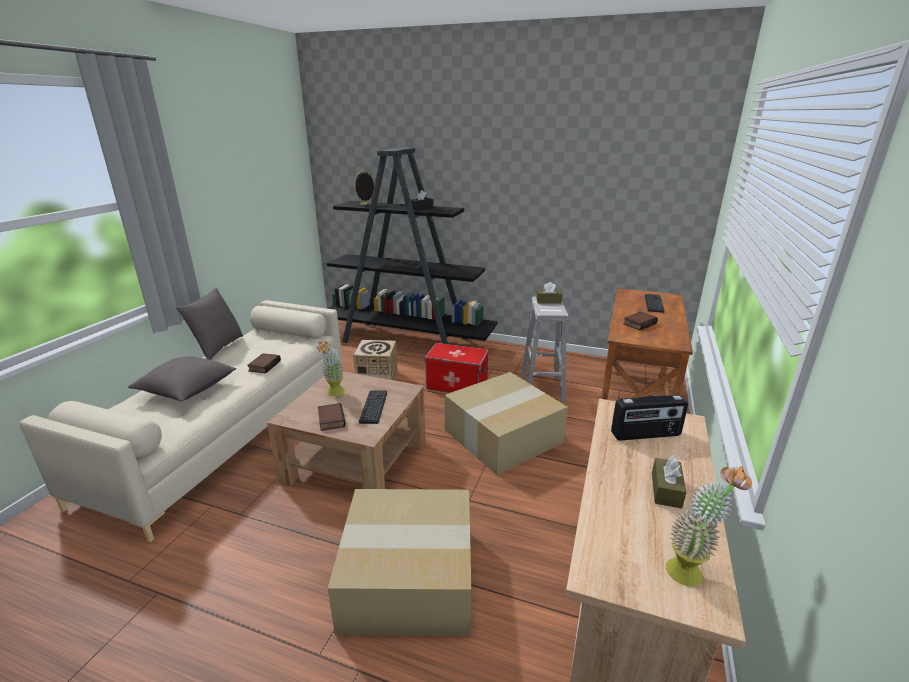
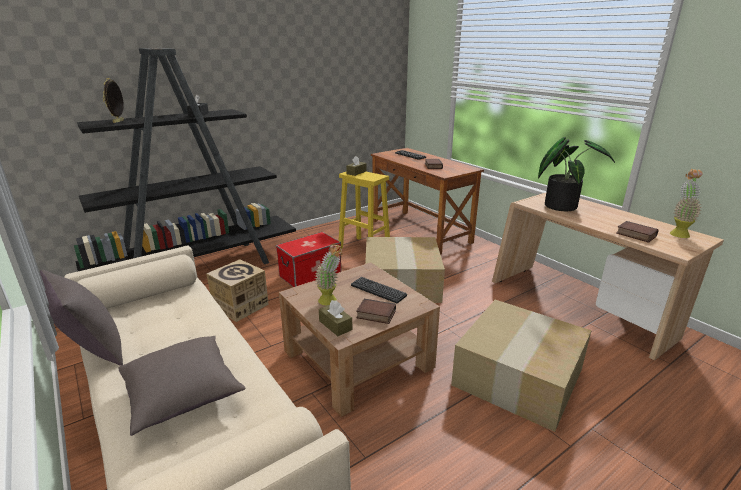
camera: 55 degrees left, 0 degrees up
book [247,353,281,373] -> book moved to [616,221,659,243]
white stool [521,297,568,402] -> yellow stool [339,172,390,249]
radio [611,395,688,441] -> potted plant [538,137,615,211]
brown tissue box [652,456,686,509] -> brown tissue box moved to [319,300,352,336]

